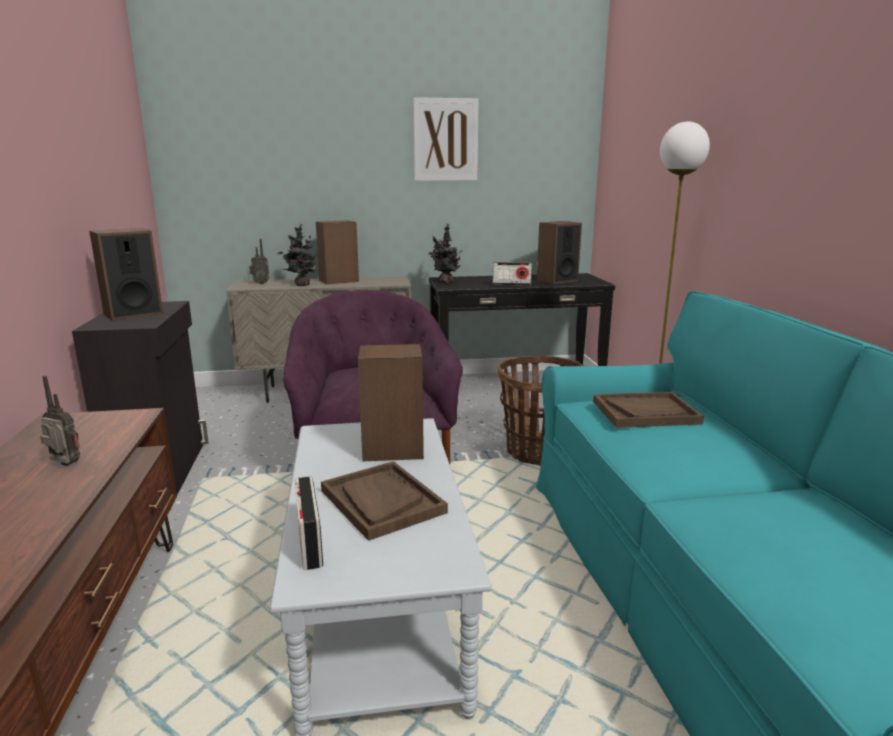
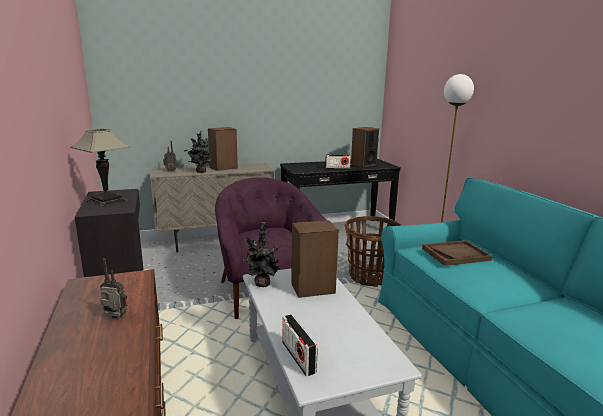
camera: 10 degrees left, 0 degrees up
speaker [89,228,163,321] -> table lamp [70,129,130,207]
brown tray [321,461,448,541] -> none
picture [413,97,479,181] -> none
potted plant [428,224,463,284] -> potted plant moved to [243,222,280,287]

